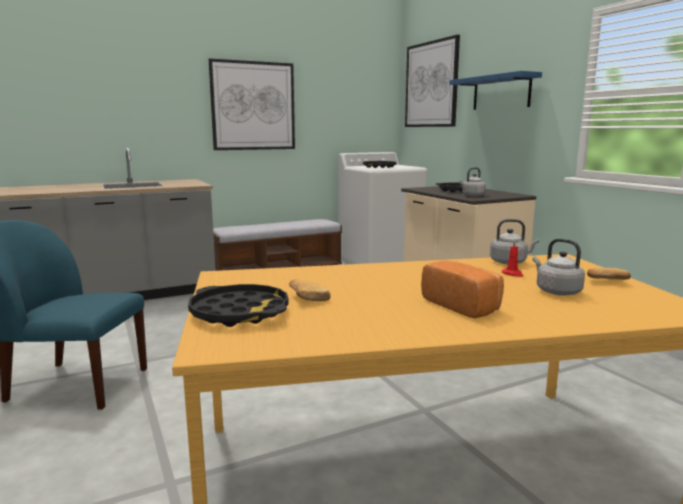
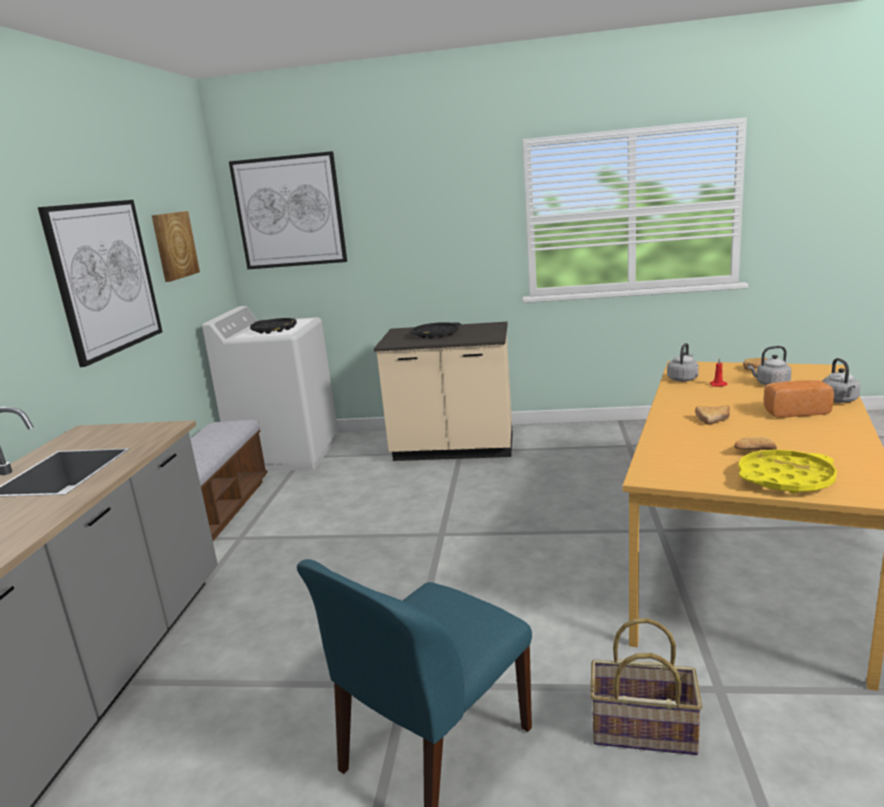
camera: 55 degrees left, 5 degrees up
black tray [188,284,289,327] -> yellow tray [739,449,837,493]
blue shelf [449,71,542,110] -> none
grey kettle [459,167,486,197] -> grey kettle moved to [822,358,860,403]
none -> picture [152,211,200,282]
none -> basket [590,618,702,755]
none -> bread [695,405,730,425]

